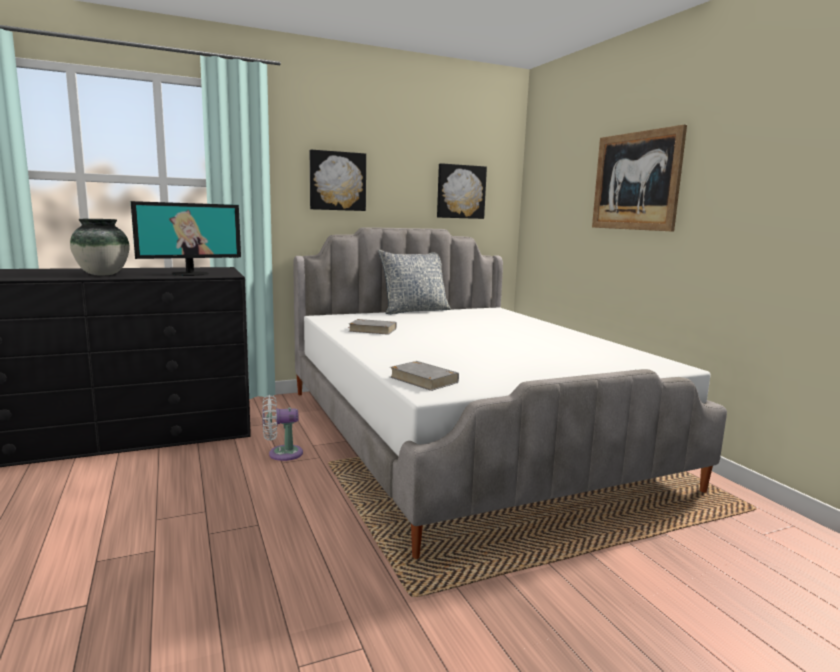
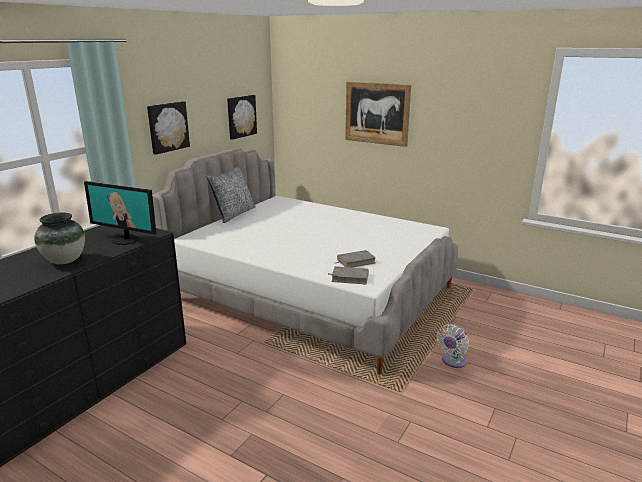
camera: 35 degrees left, 10 degrees up
monitor [131,201,241,276] -> monitor turned 90 degrees clockwise [84,181,156,245]
white fan [262,395,303,461] -> white fan moved to [436,324,469,368]
grey book [349,319,397,335] -> grey book moved to [334,250,376,268]

